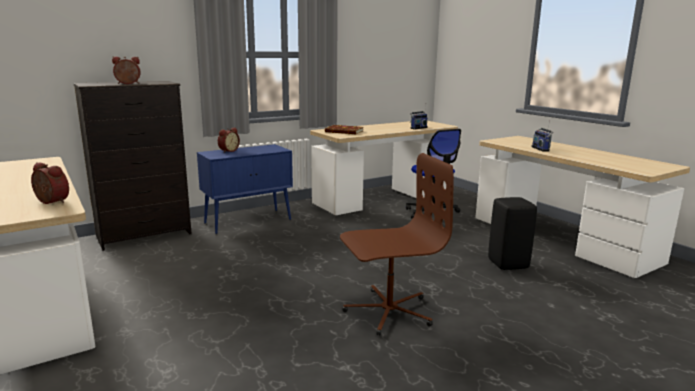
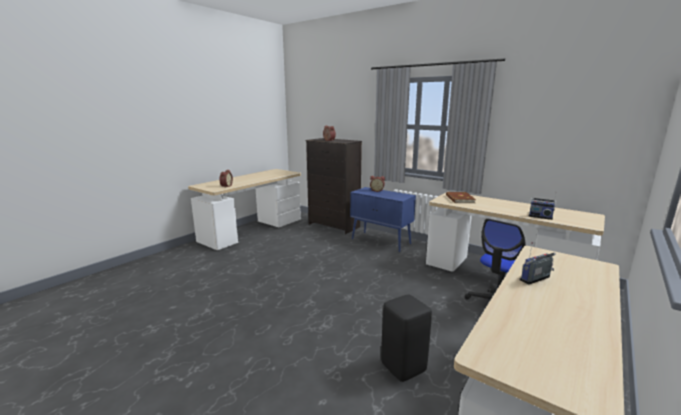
camera: 70 degrees right, 0 degrees up
brown office chair [340,153,454,336] -> none

